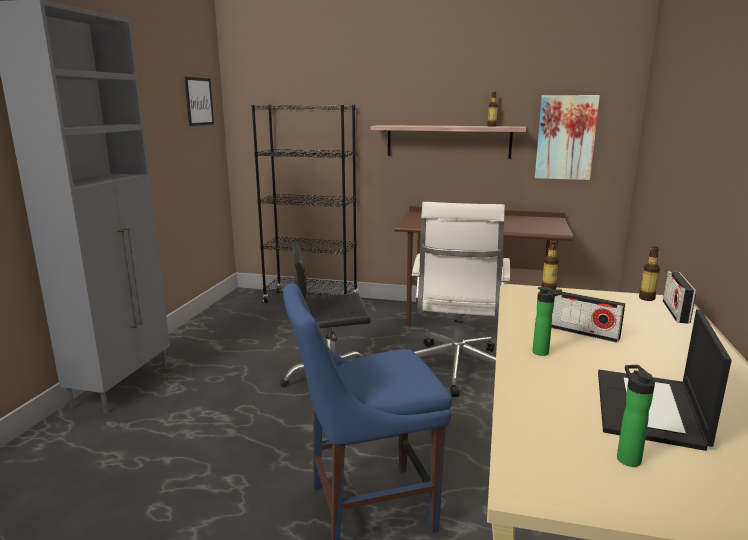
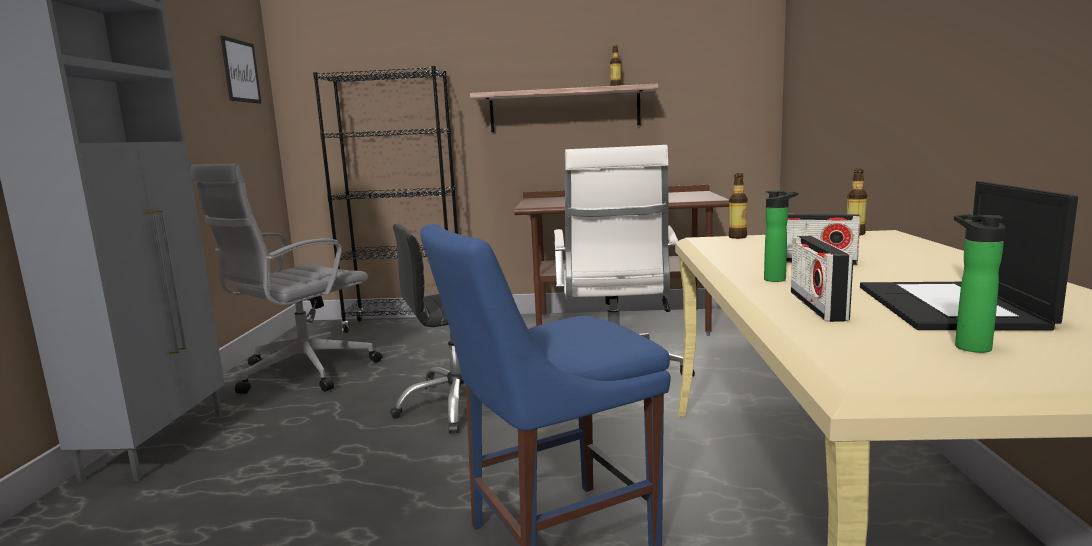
camera: 10 degrees left, 5 degrees down
picture [535,95,600,180] -> none
radio [663,271,696,324] -> radio moved to [791,236,853,322]
none -> grey office chair [190,164,382,394]

